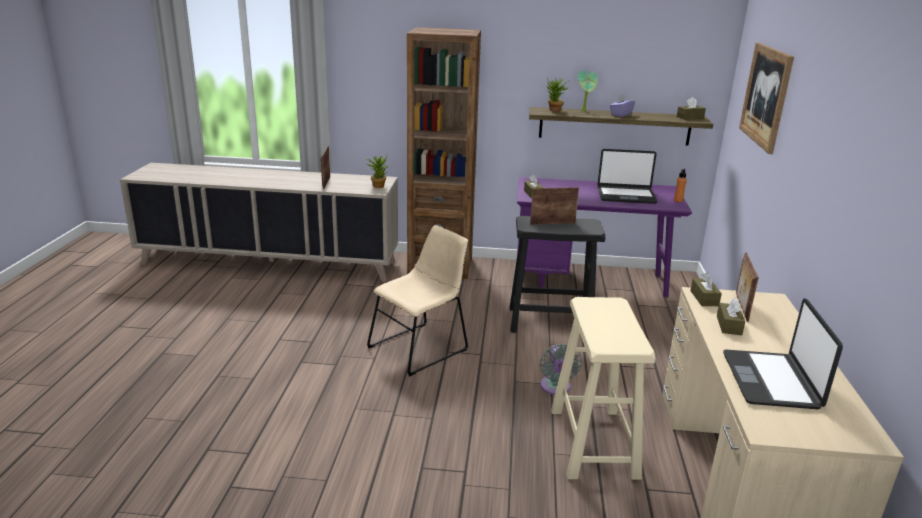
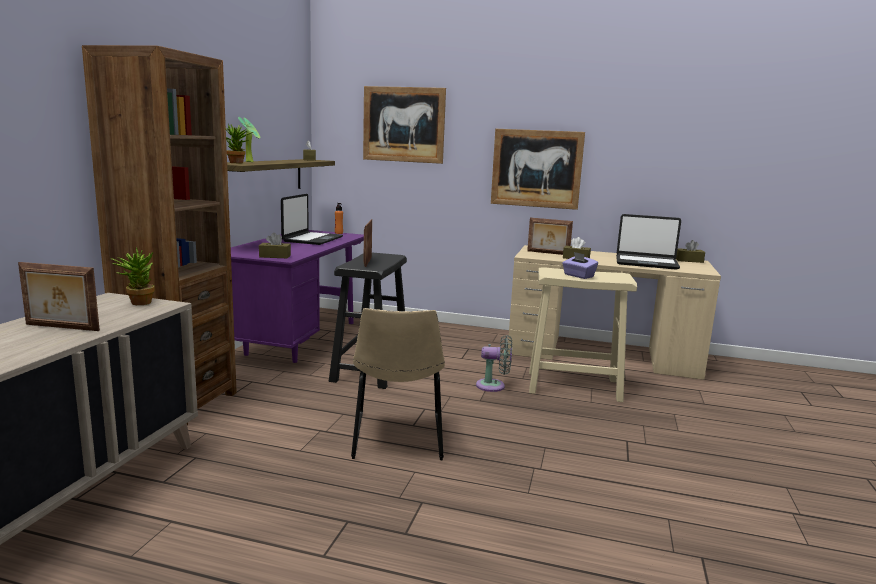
camera: 80 degrees left, 10 degrees down
beige chair [367,225,468,376] -> beige chair turned 150 degrees counterclockwise [351,308,445,460]
purple tissue box [610,94,635,117] -> purple tissue box moved to [562,252,598,279]
brown tissue box [690,272,722,306] -> brown tissue box moved to [676,240,705,263]
none -> picture [491,129,585,210]

